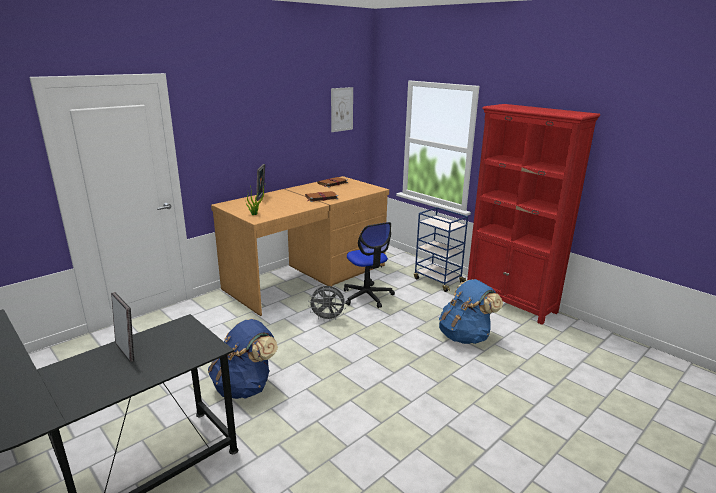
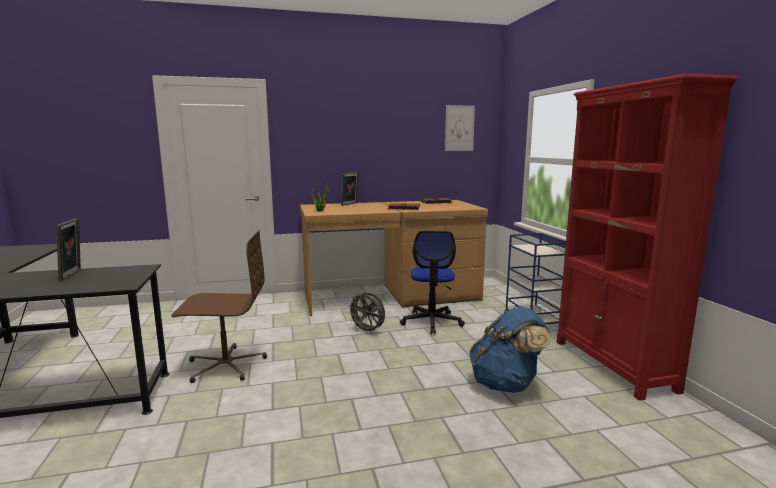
camera: 30 degrees right, 10 degrees down
blue backpack [208,318,278,399] -> brown office chair [171,230,267,383]

